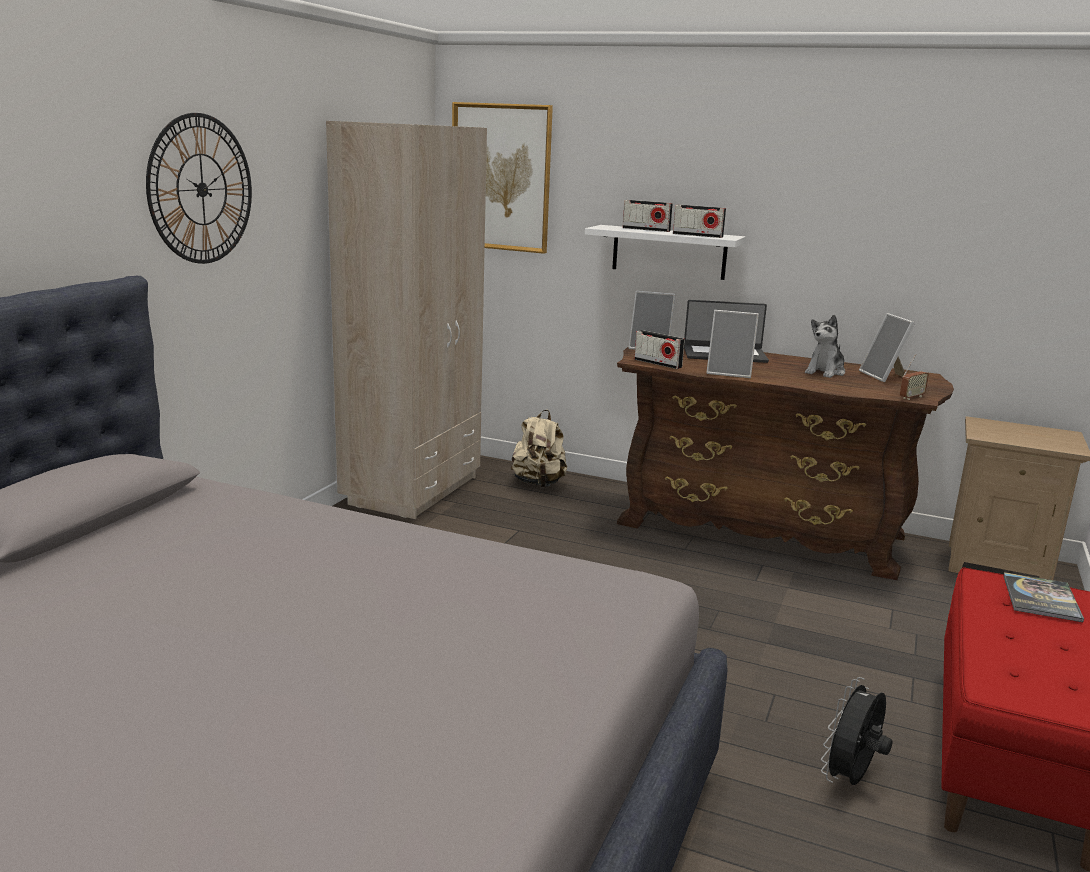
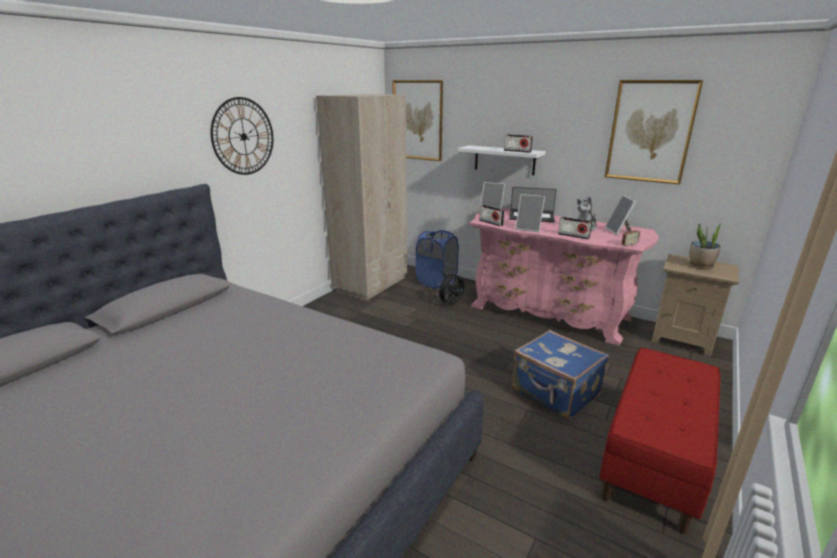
camera: 10 degrees right, 5 degrees up
beige backpack [511,410,567,487] -> blue laundry basket [416,230,459,289]
brown dresser [617,347,954,580] -> pink dresser [469,208,659,345]
radio [622,200,673,232] -> radio moved to [558,217,592,239]
black fan [821,677,893,785] -> black fan moved to [437,272,465,305]
book [1003,572,1084,622] -> none
none -> blue suitcase [512,330,609,420]
none -> picture [605,80,703,185]
none -> potted plant [689,223,722,269]

